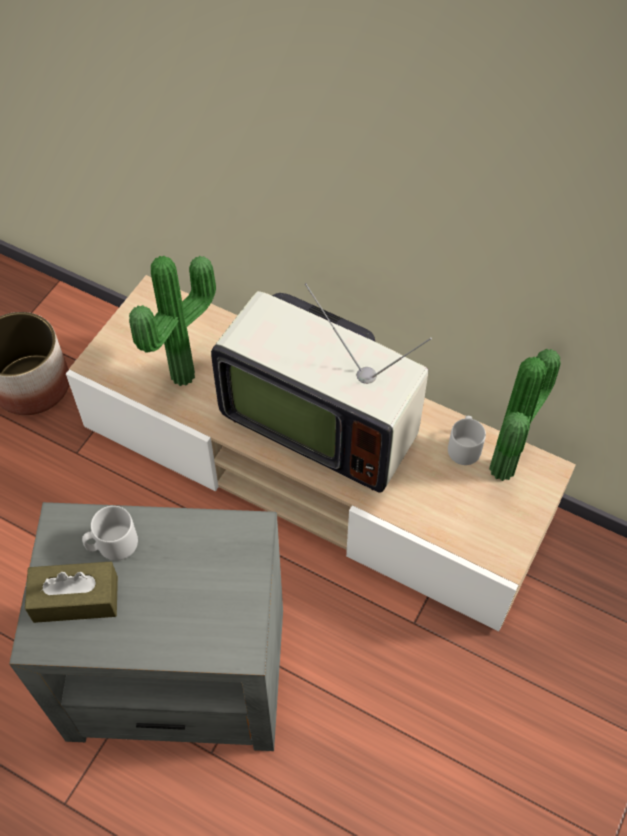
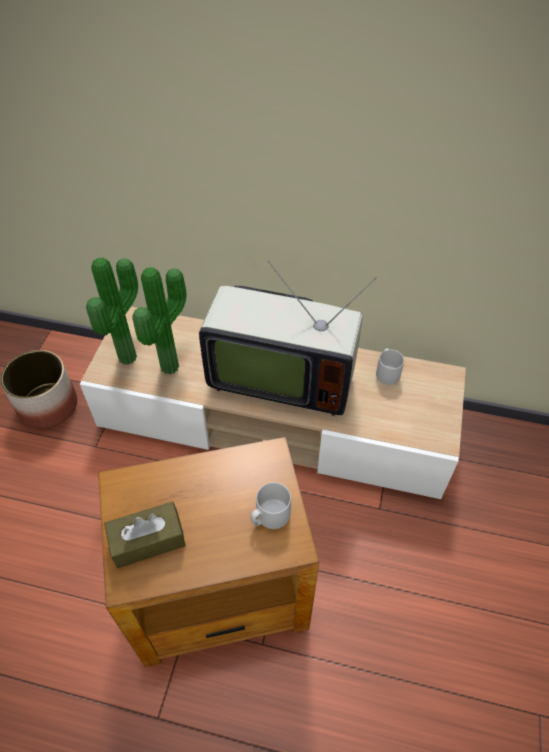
camera: 15 degrees left, 5 degrees down
grey side table [9,502,283,751] -> brown side table [98,437,319,667]
grey mug [82,506,138,561] -> grey mug moved to [251,482,291,529]
potted plant [489,349,561,481] -> potted plant moved to [86,257,138,365]

